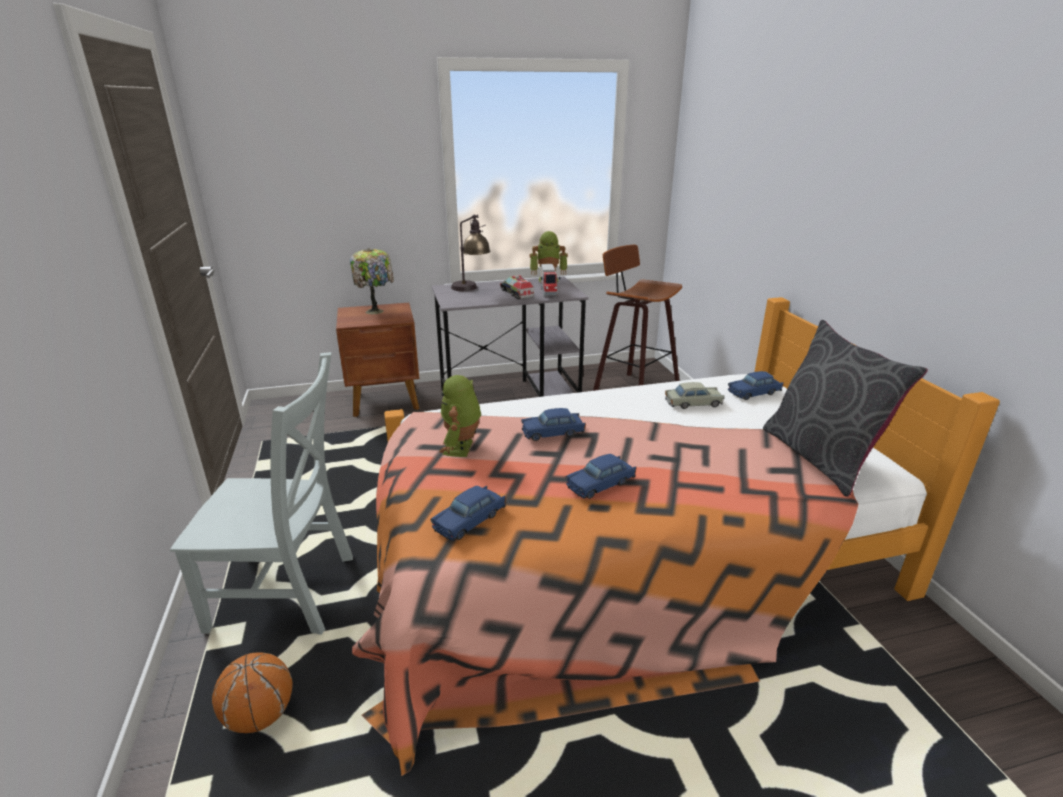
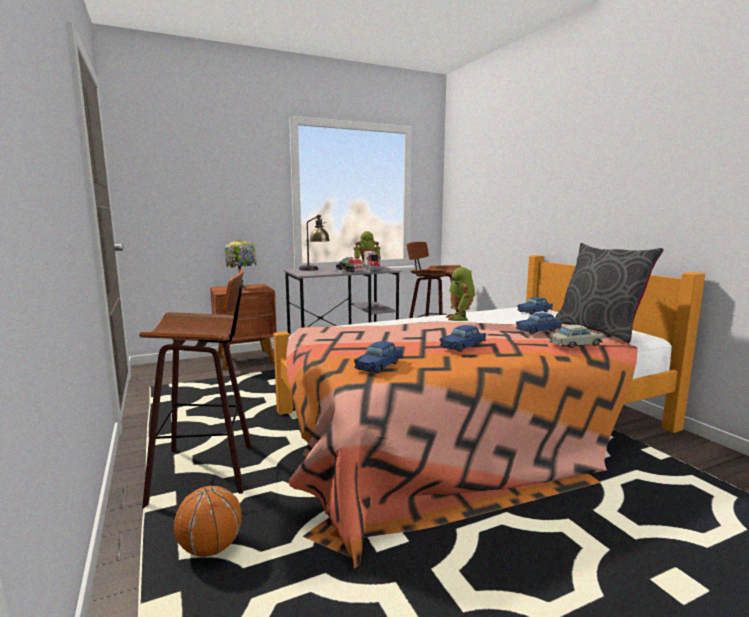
camera: 10 degrees left, 15 degrees down
grey chair [170,352,353,635] -> stool [139,269,252,509]
toy robot [439,375,481,457] -> toy robot moved to [446,267,475,321]
blue toy car [521,408,586,441] -> blue toy car moved to [516,313,562,334]
beige toy car [665,382,725,409] -> beige toy car moved to [549,325,604,348]

